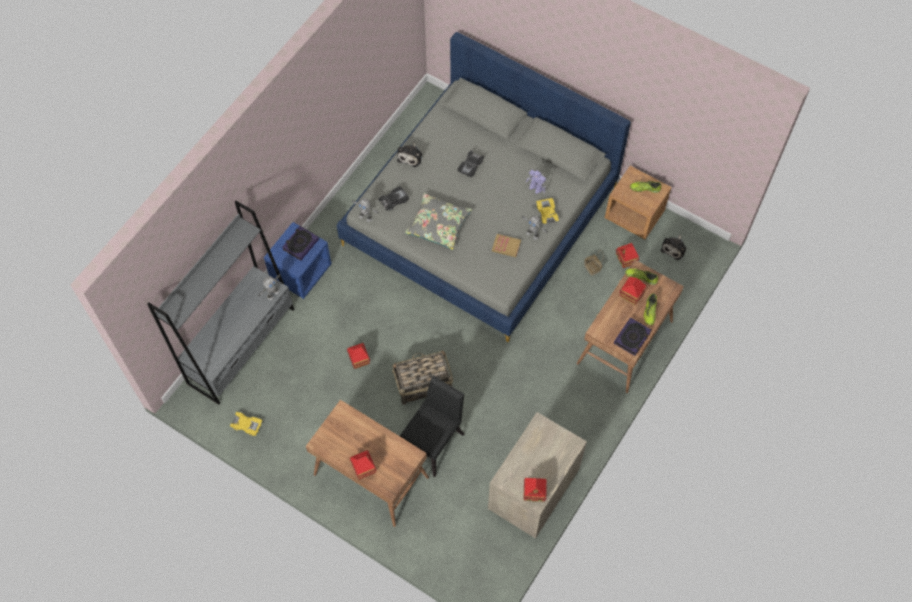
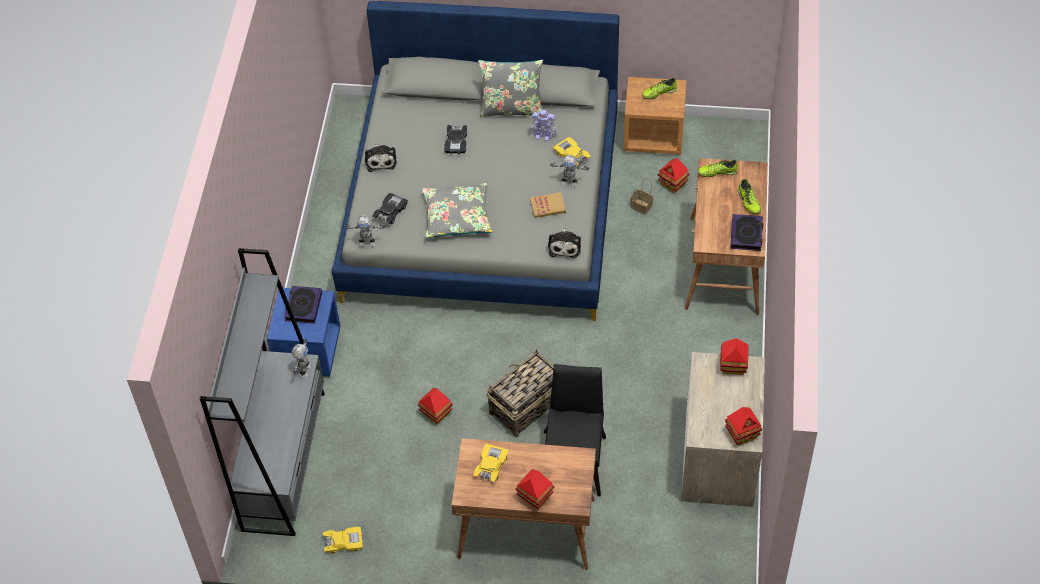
camera: 25 degrees left, 10 degrees down
toy house [619,276,647,305] -> toy house moved to [720,338,749,375]
plush toy [661,234,686,260] -> plush toy moved to [548,228,581,258]
none -> yellow toy car [473,443,508,482]
none -> grey pillow [478,60,543,117]

